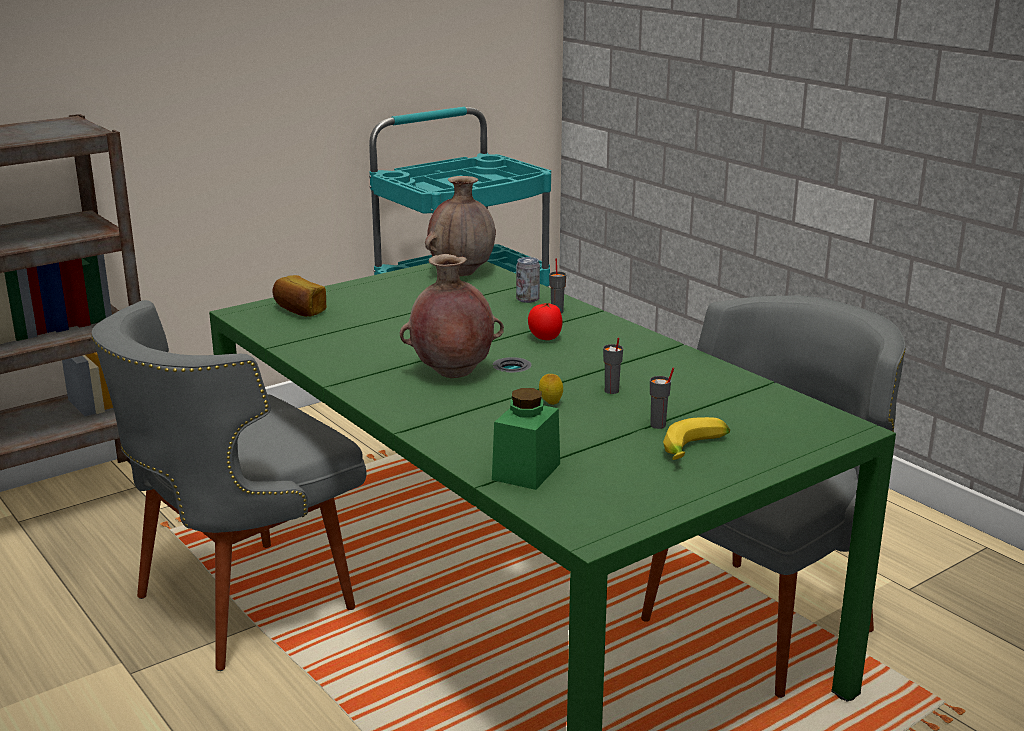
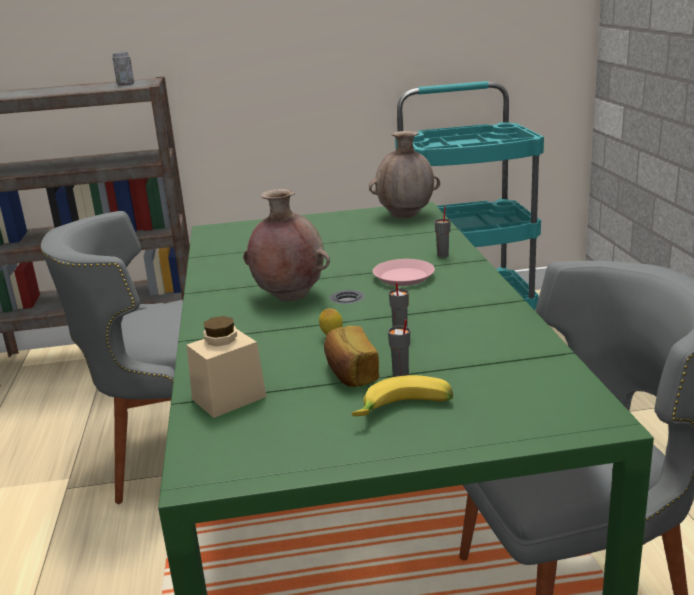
camera: 30 degrees right, 0 degrees up
bread [273,275,327,317] -> bread moved to [324,326,379,387]
green jar [492,388,560,490] -> beige jar [186,316,266,418]
can [516,257,540,303] -> can moved to [112,53,134,86]
tomato [528,303,562,340] -> pink plate [373,259,435,286]

